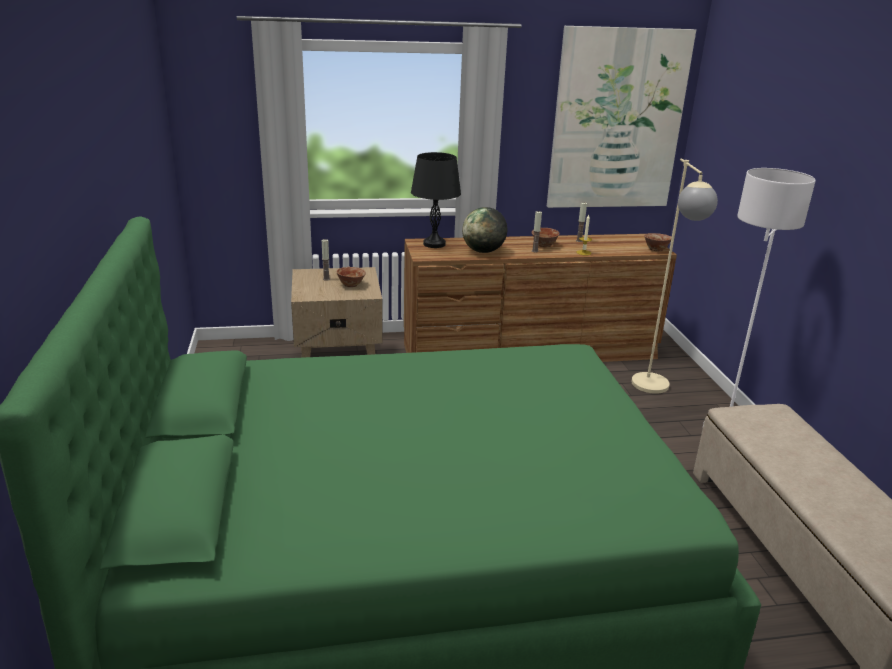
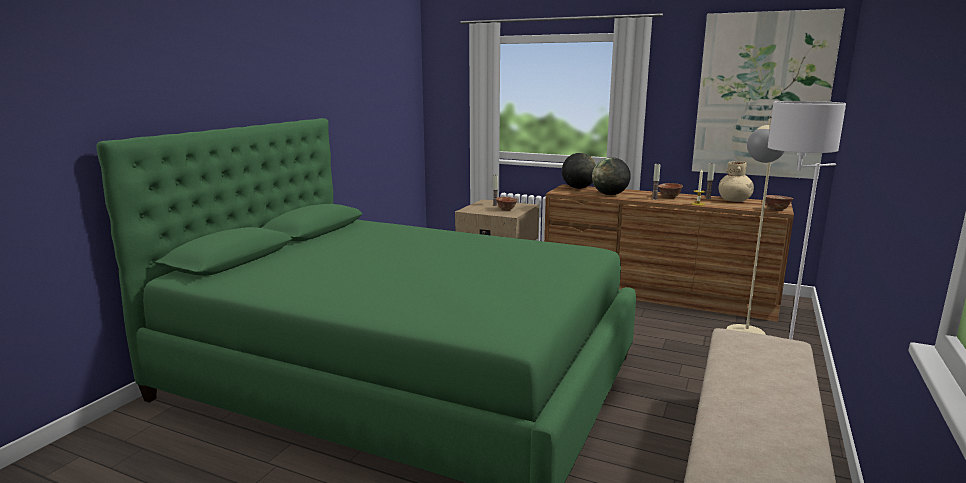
camera: 35 degrees right, 10 degrees down
black table lamp [411,152,461,248] -> globe [562,153,596,189]
none -> beige vase [719,161,754,202]

